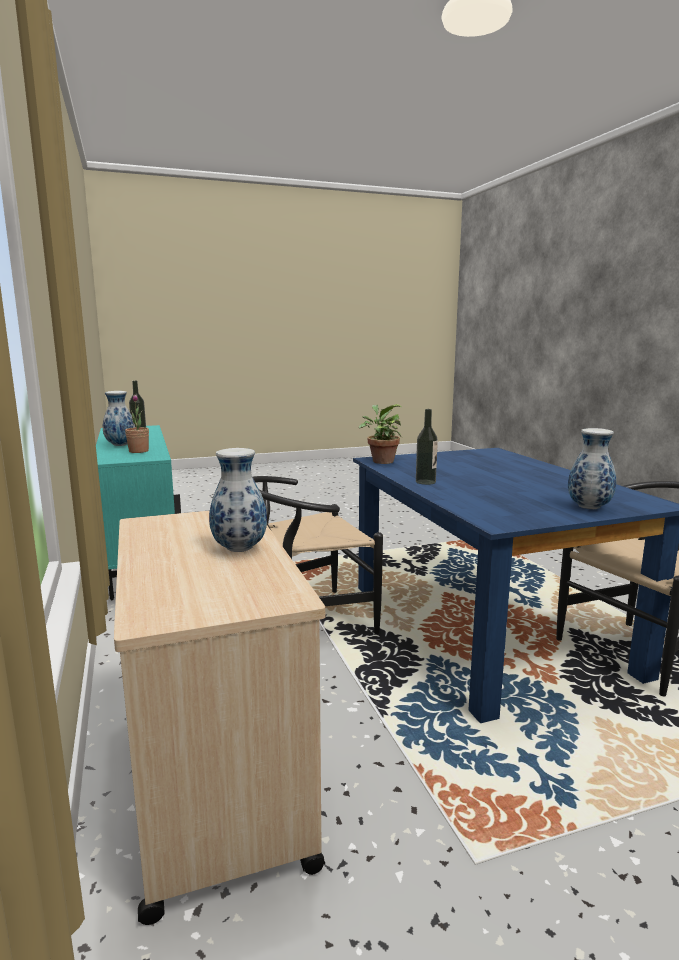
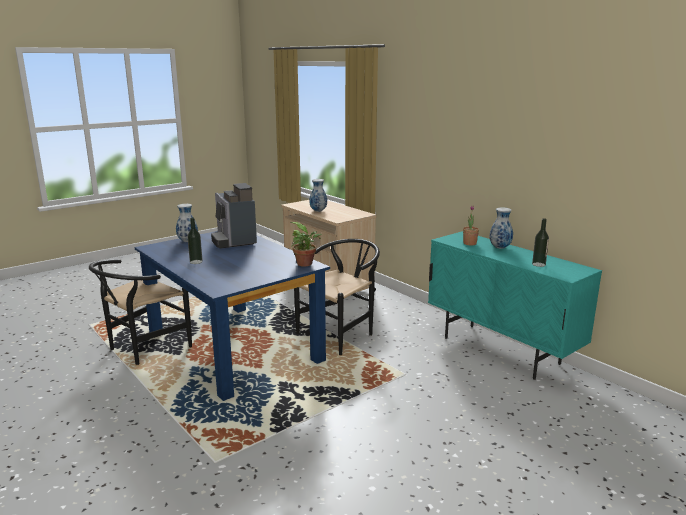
camera: 160 degrees right, 5 degrees up
bottle [416,409,438,485] -> bottle moved to [187,218,203,264]
none -> coffee machine [211,183,257,249]

